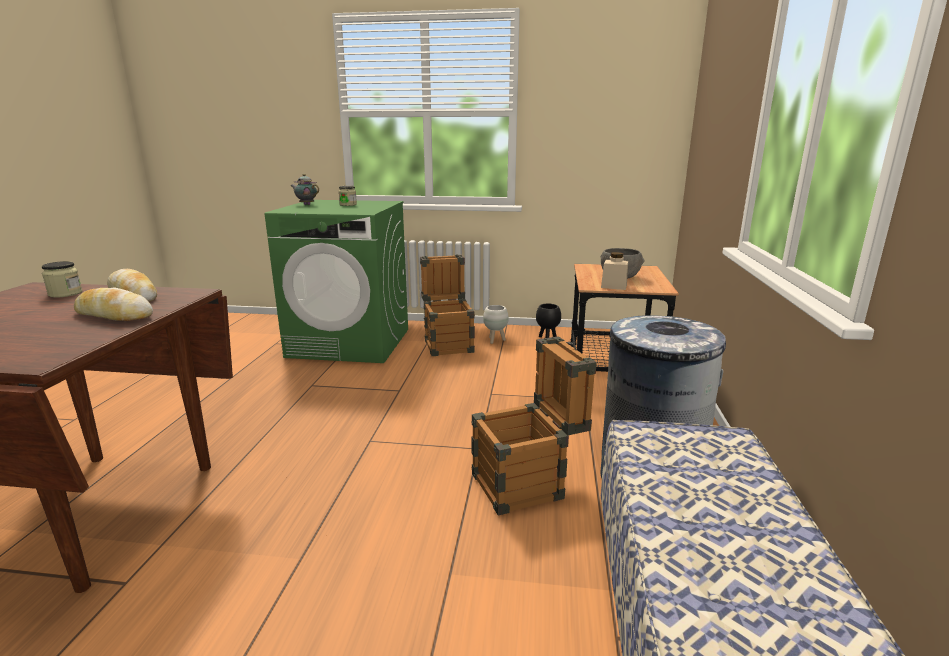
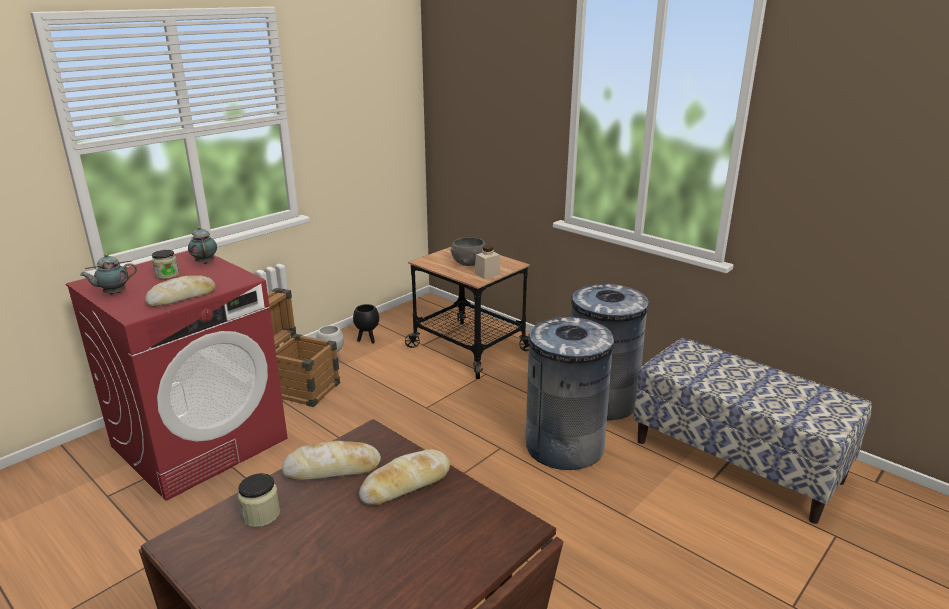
camera: 55 degrees left, 5 degrees up
green washing machine [265,200,408,363] -> red washing machine [66,251,288,501]
crate [471,336,597,516] -> grey trash can [525,317,614,470]
none -> bread [145,275,215,307]
none -> teapot [188,226,217,264]

